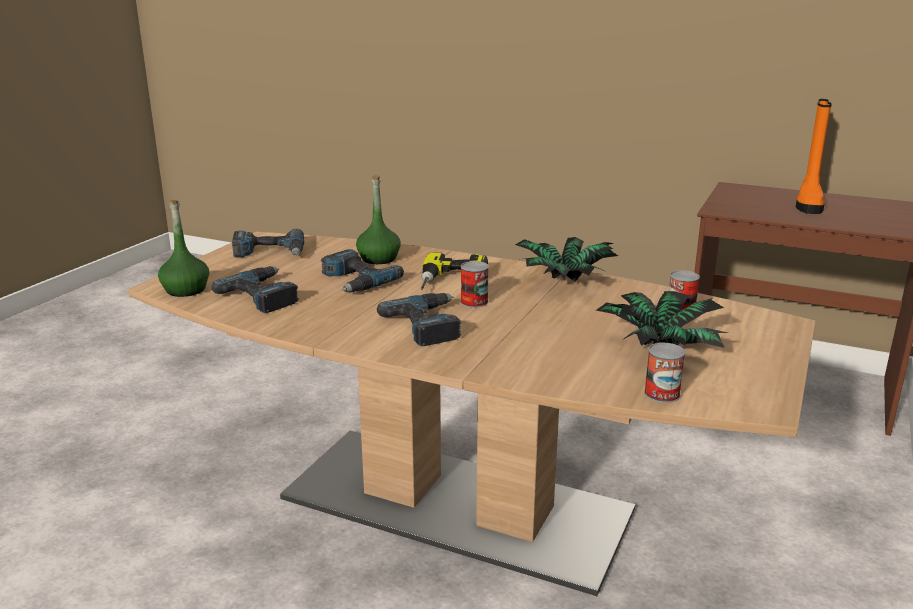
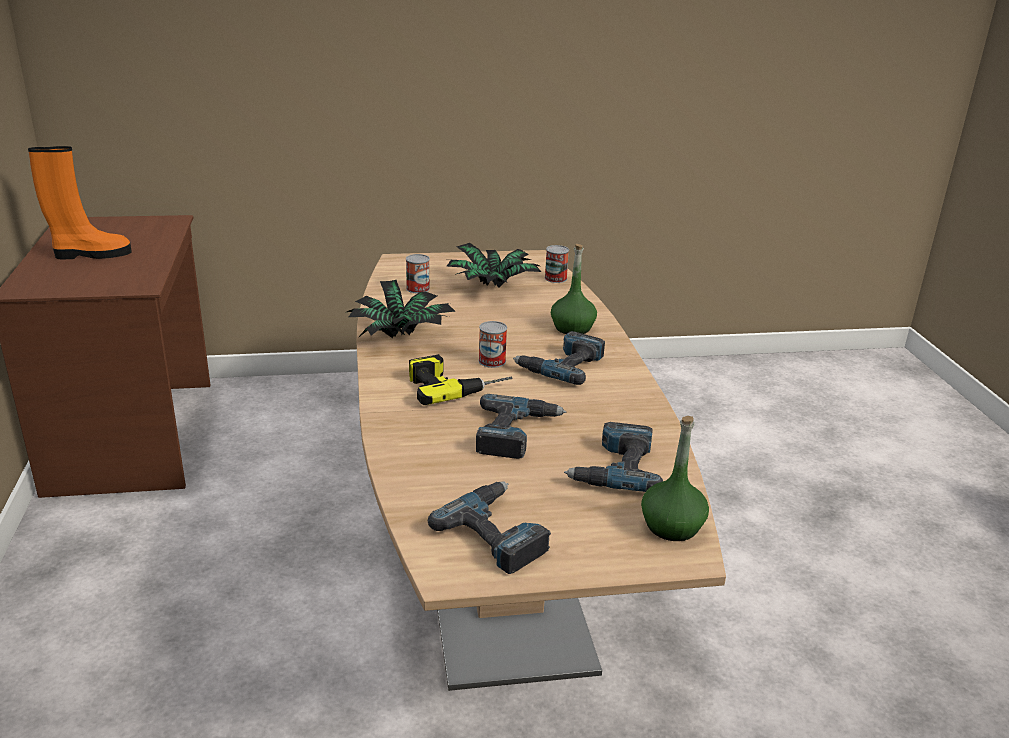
camera: 125 degrees left, 5 degrees up
green bottle [356,175,401,264] -> green bottle moved to [551,244,597,334]

